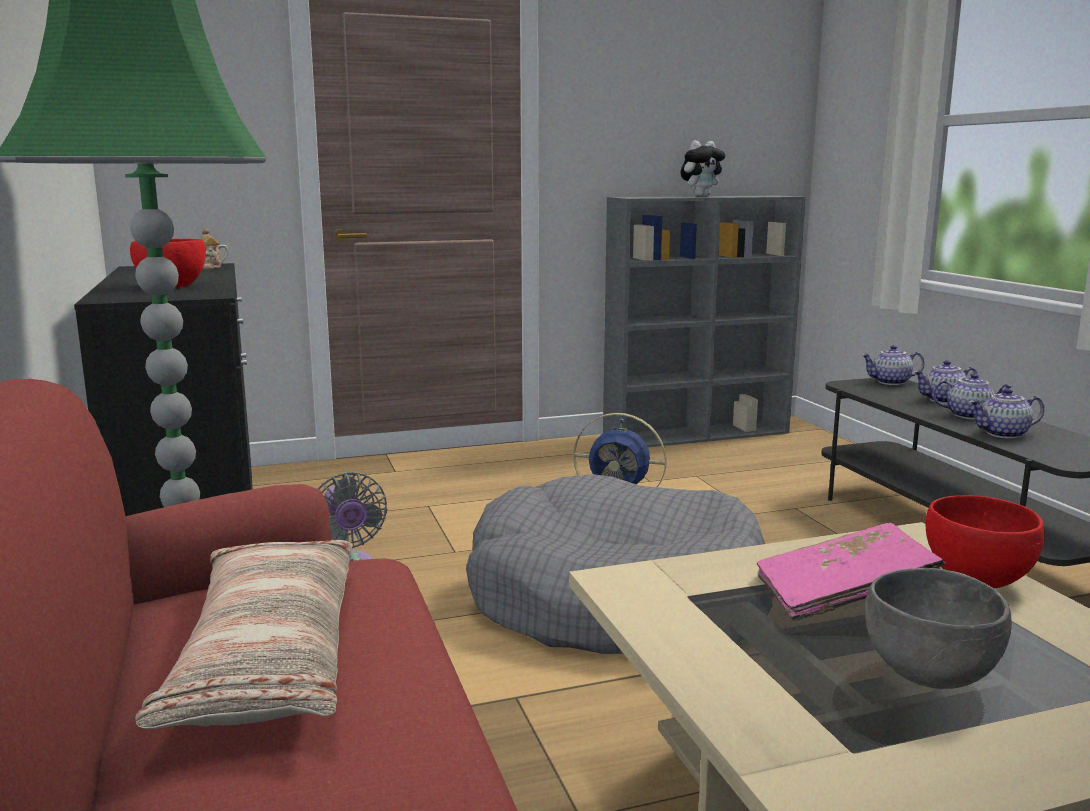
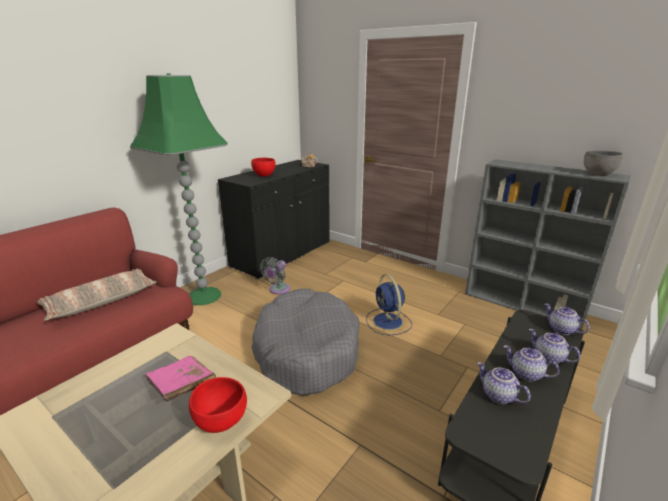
camera: 55 degrees right, 10 degrees up
plush toy [681,140,726,196] -> none
grey bowl [865,568,1012,689] -> grey bowl moved to [584,150,623,176]
teapot [932,373,1013,419] -> teapot turned 150 degrees clockwise [503,345,559,381]

